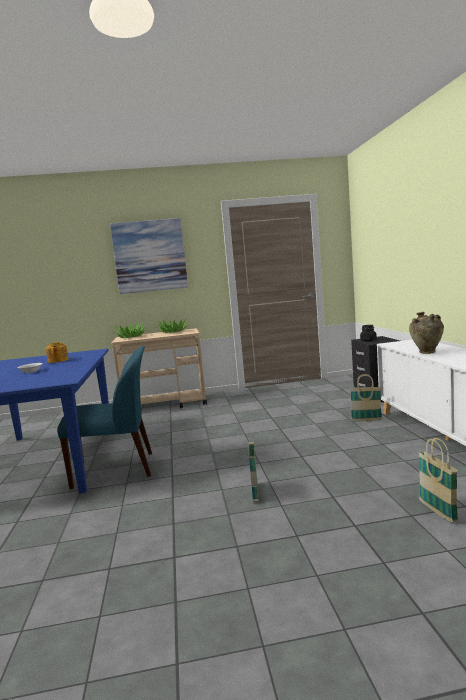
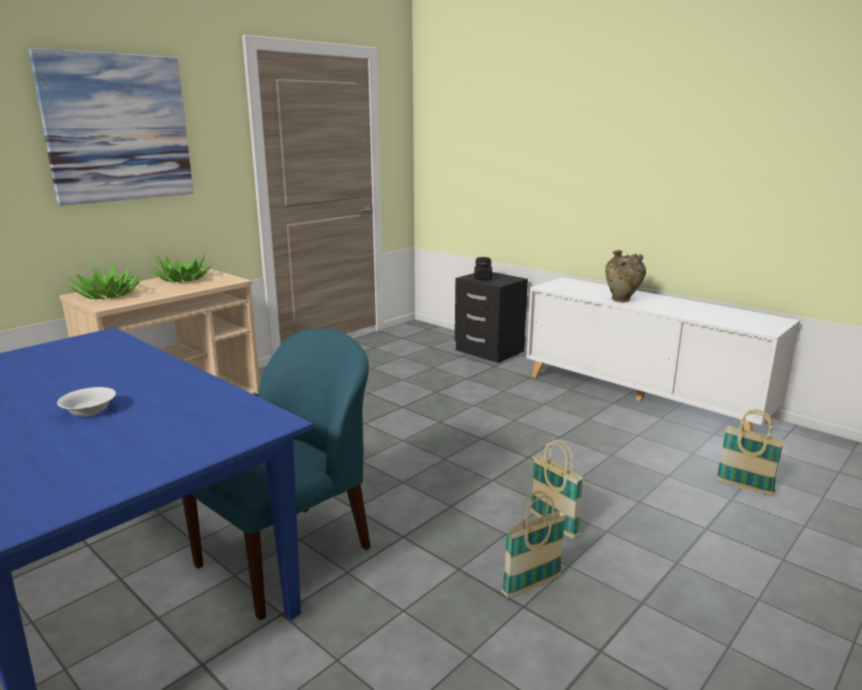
camera: 40 degrees left, 10 degrees up
teapot [46,342,69,363] -> none
basket [350,374,382,421] -> basket moved to [502,491,566,599]

